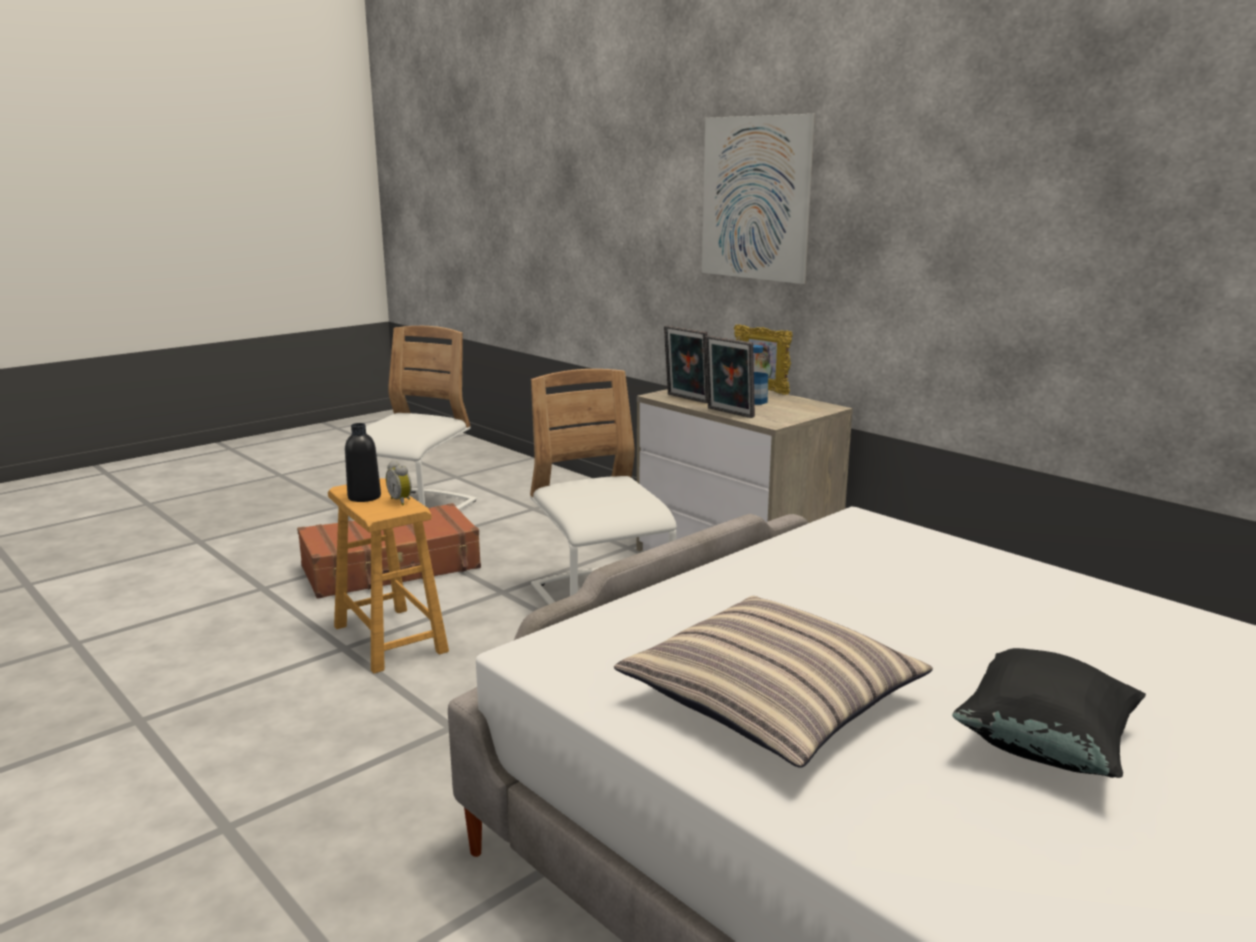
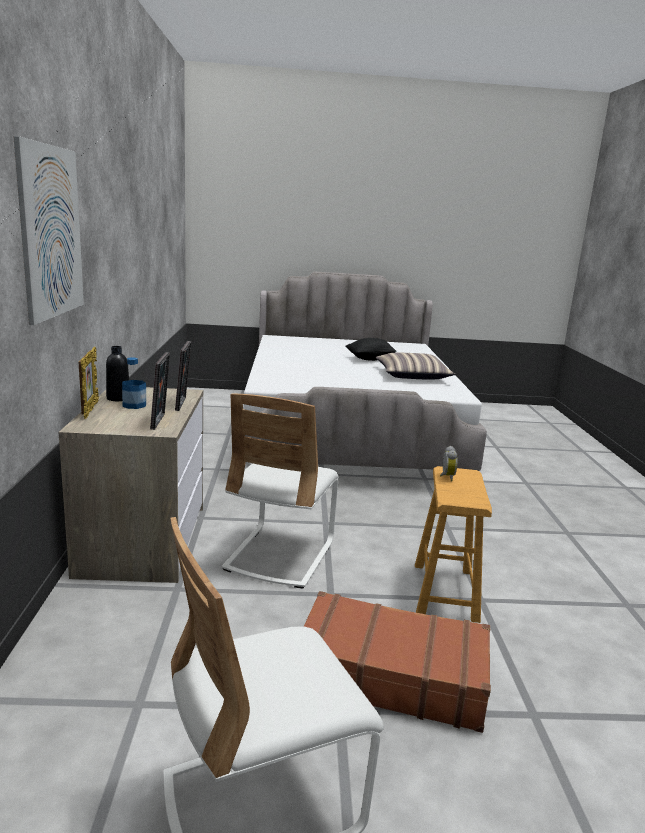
camera: 140 degrees left, 0 degrees up
black bottle [345,423,381,502] -> black bottle moved to [106,346,129,401]

